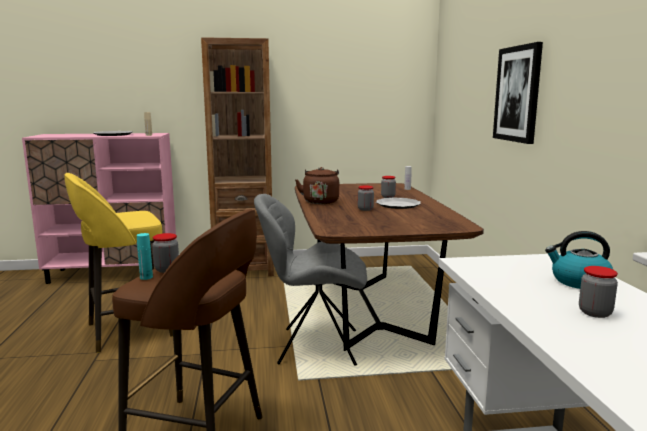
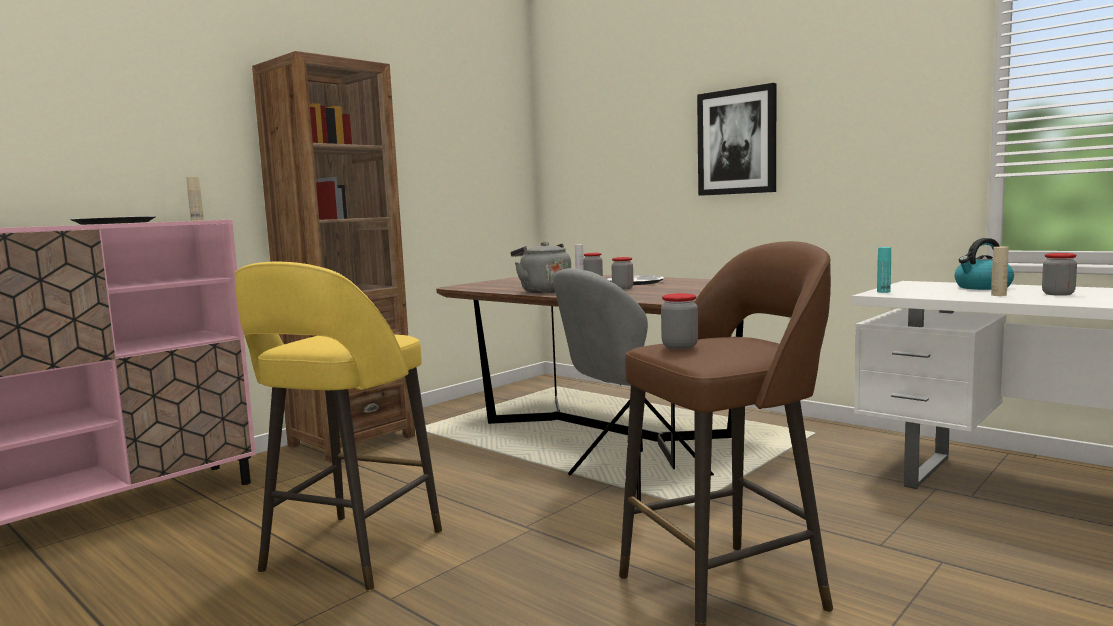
camera: 40 degrees left, 5 degrees down
turquoise bottle [137,233,153,280] -> turquoise bottle moved to [877,247,891,293]
brown kettle [295,167,339,204] -> grey kettle [511,242,571,293]
none -> beige bottle [991,247,1008,296]

